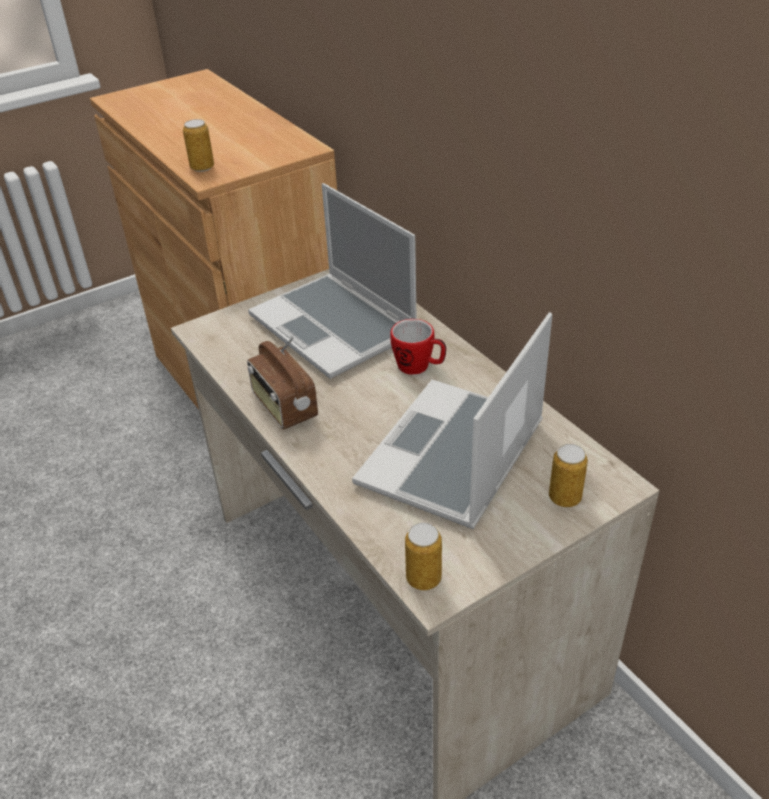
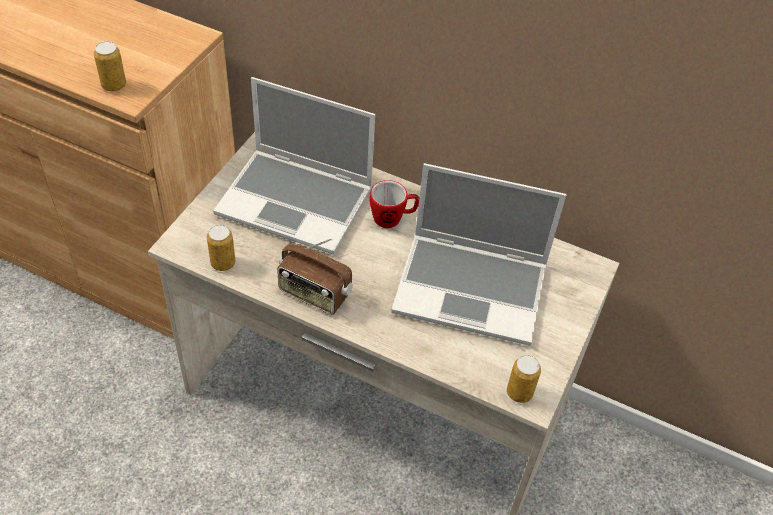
camera: 35 degrees left, 10 degrees up
laptop [352,312,552,529] -> laptop turned 75 degrees counterclockwise [391,163,566,346]
can [549,444,588,507] -> can moved to [207,225,235,271]

